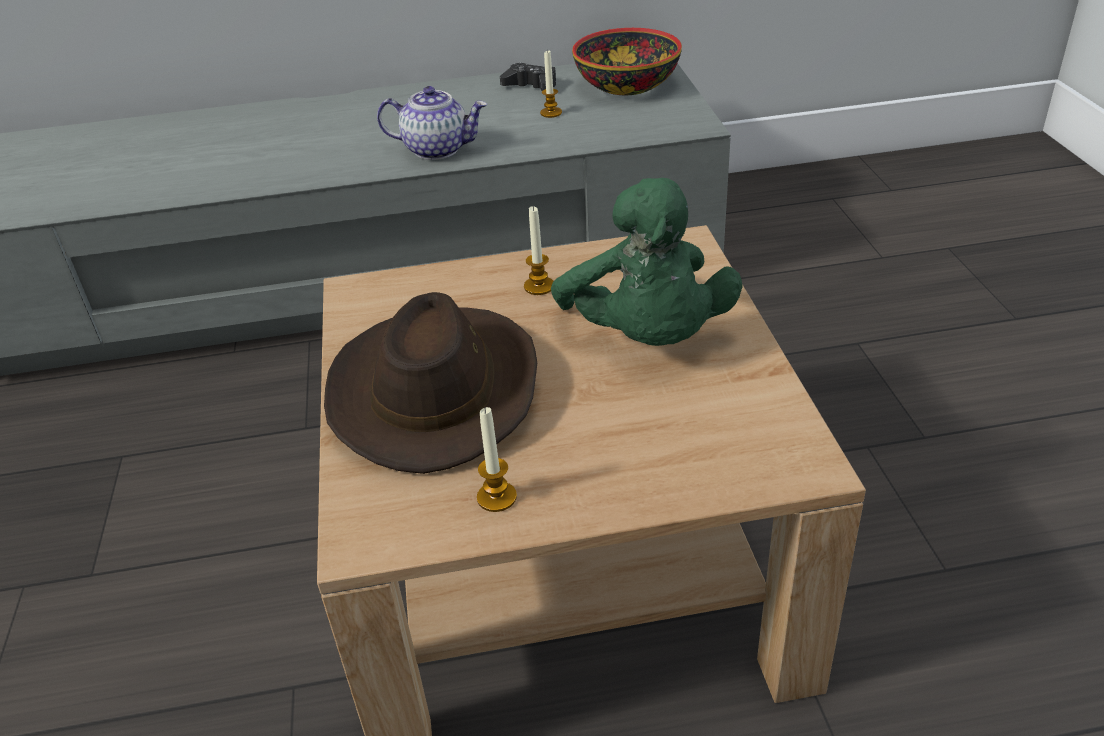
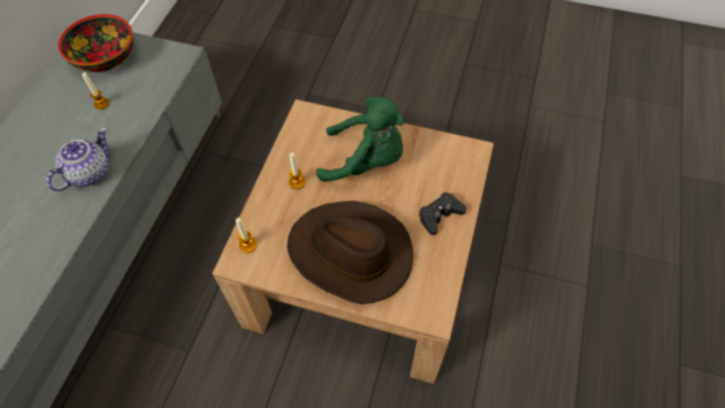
camera: 65 degrees left, 20 degrees up
candle [477,407,517,512] -> candle moved to [236,218,257,253]
black game controller [500,63,556,91] -> black game controller moved to [419,192,466,235]

